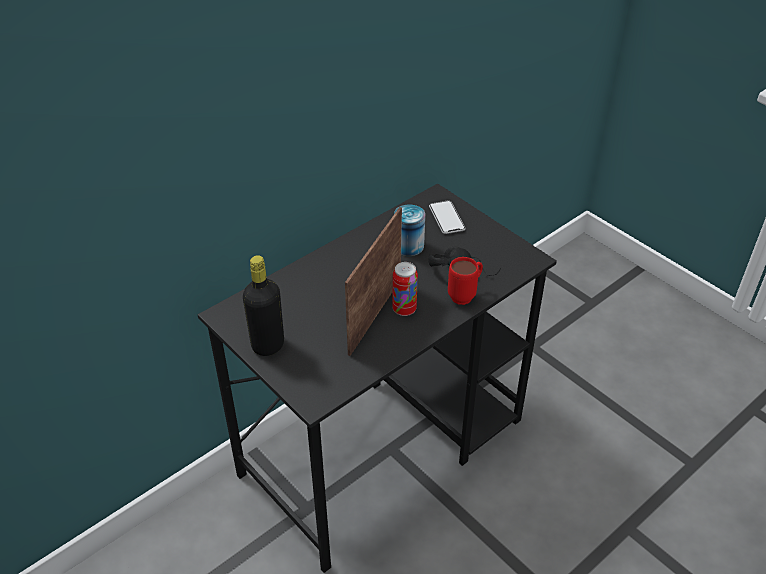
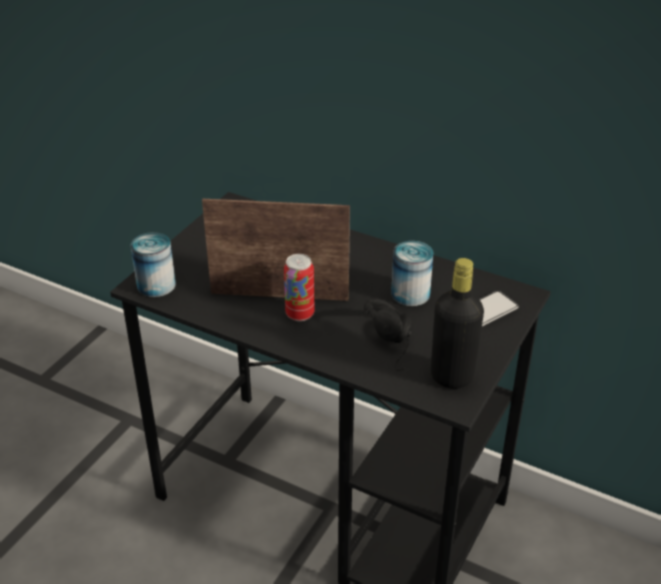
camera: 70 degrees right, 5 degrees down
black bottle [243,255,284,356] -> black bottle moved to [431,258,484,389]
red mug [448,257,483,305] -> none
none -> can [131,232,176,297]

